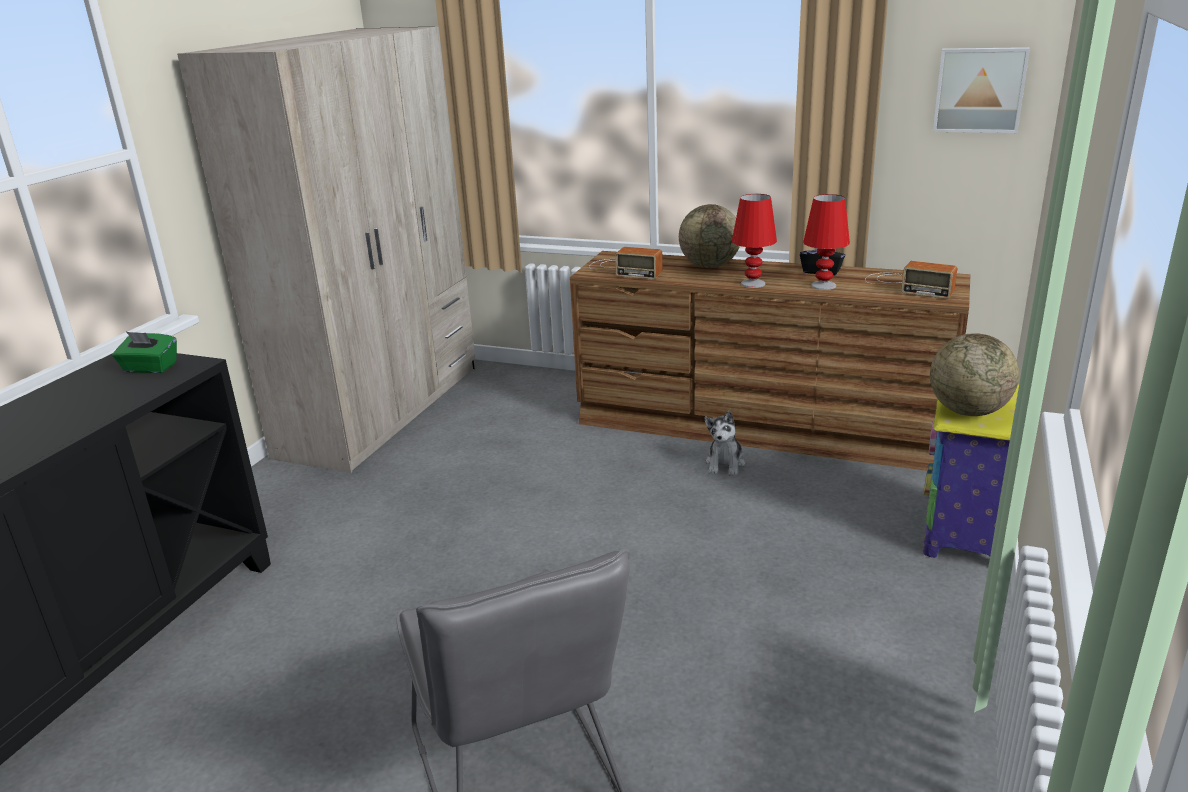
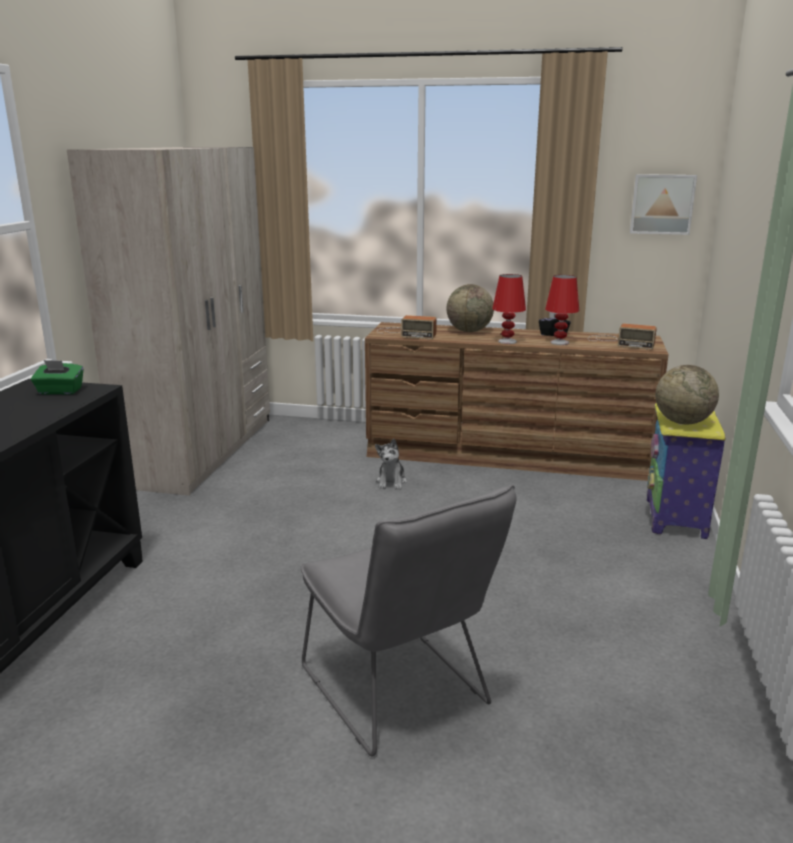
camera: 10 degrees left, 5 degrees down
plush toy [704,411,746,476] -> plush toy moved to [375,439,407,490]

